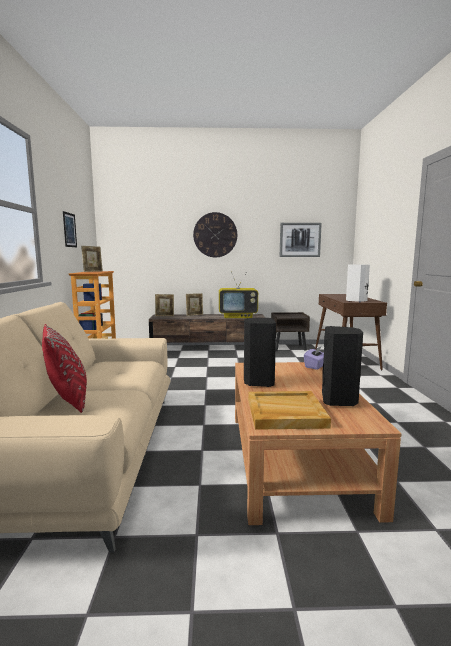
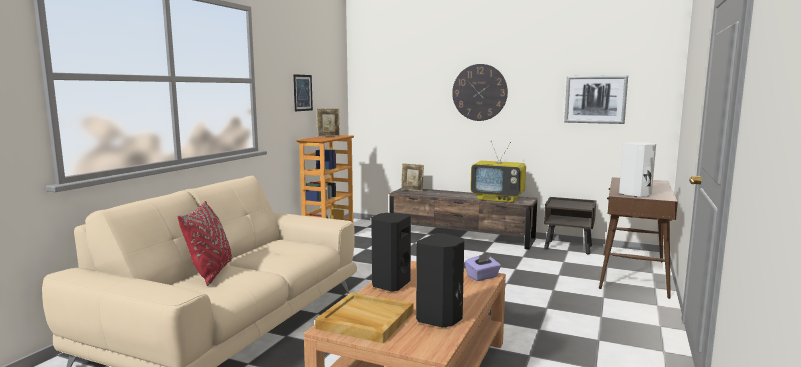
camera: 25 degrees right, 0 degrees up
picture frame [186,293,203,316] -> none

